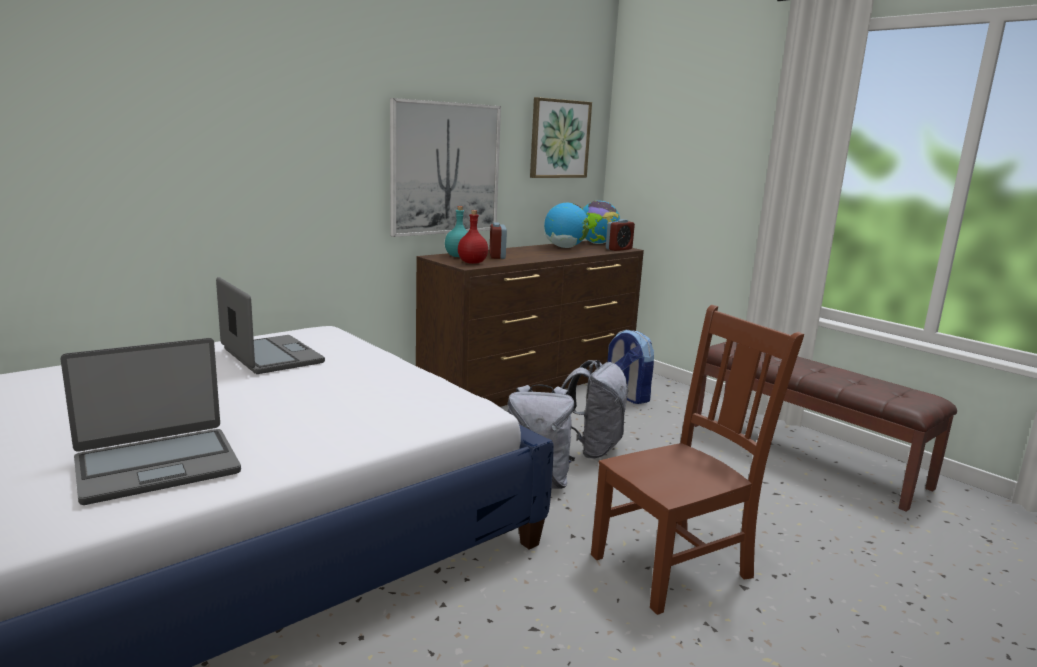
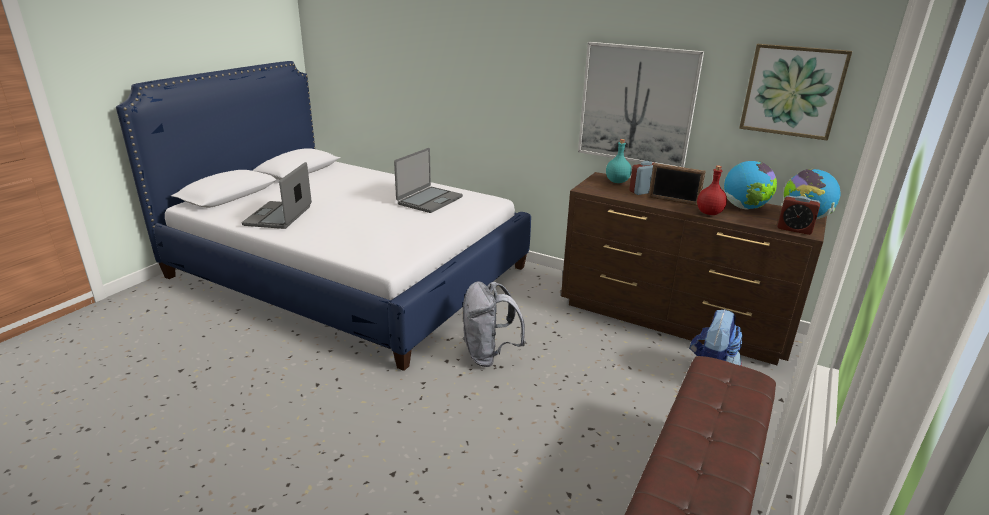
camera: 70 degrees right, 10 degrees up
laptop [61,338,241,505] -> laptop turned 60 degrees clockwise [242,162,312,229]
red bottle [458,210,488,264] -> red bottle moved to [697,165,727,215]
grey backpack [561,360,629,459] -> none
brown chair [591,305,804,615] -> none
none -> picture frame [649,163,706,206]

